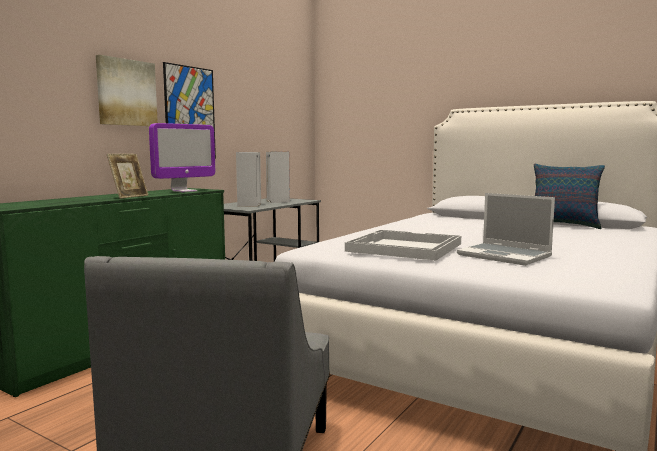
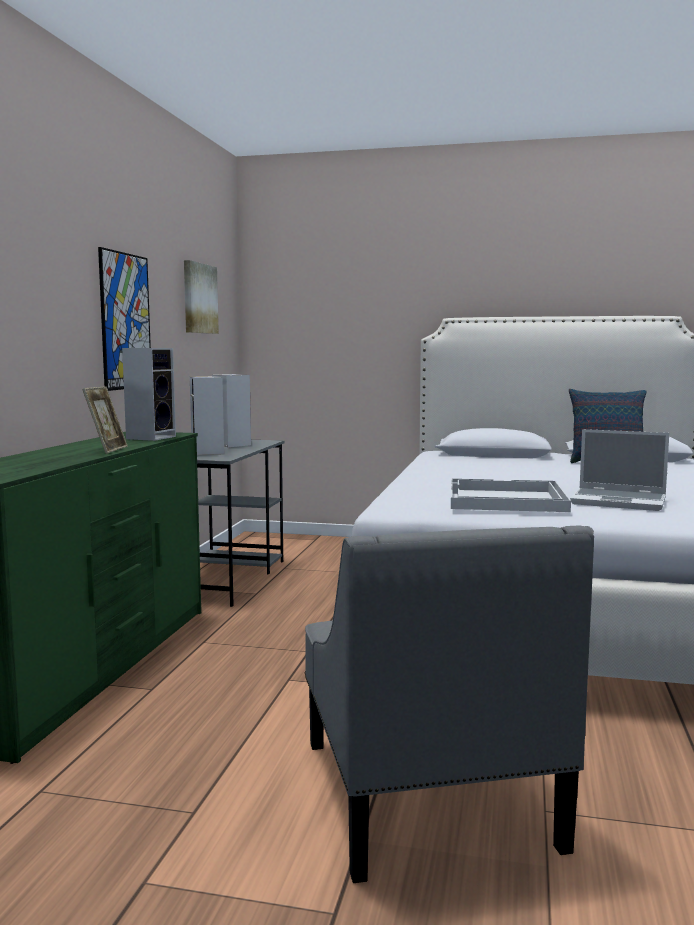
camera: 20 degrees left, 0 degrees up
picture [96,55,158,126] -> picture moved to [184,260,219,334]
monitor [149,123,215,192] -> speaker [122,348,176,441]

